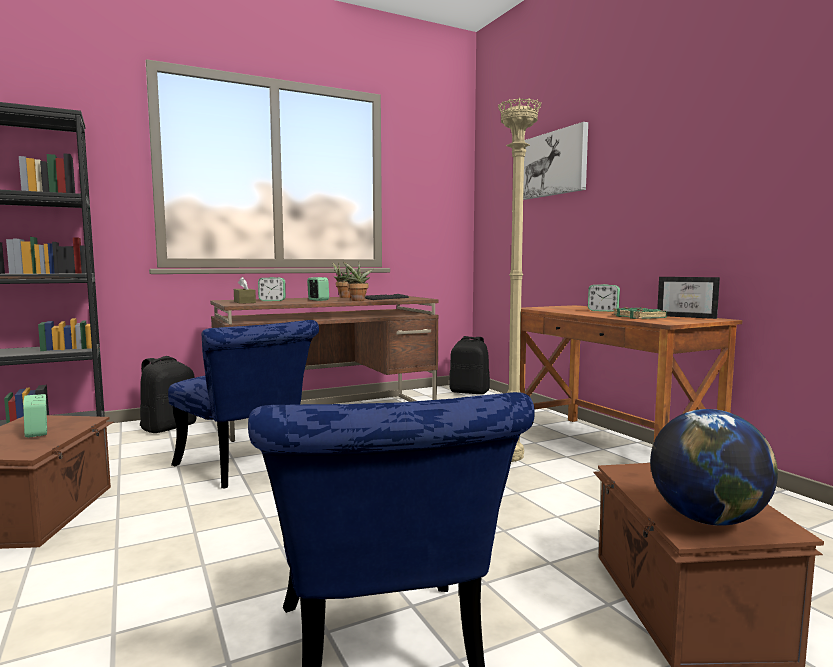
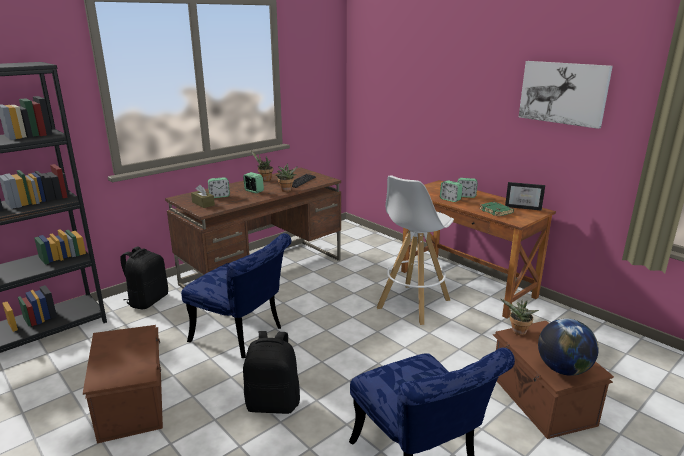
camera: 15 degrees left, 15 degrees up
alarm clock [23,394,47,438] -> alarm clock moved to [440,180,463,202]
black backpack [449,336,490,394] -> black backpack moved to [243,331,300,414]
beige floor lamp [498,98,542,462] -> white stool [377,175,454,325]
picture [523,122,588,200] -> picture moved to [519,61,613,129]
none -> potted plant [501,299,539,335]

